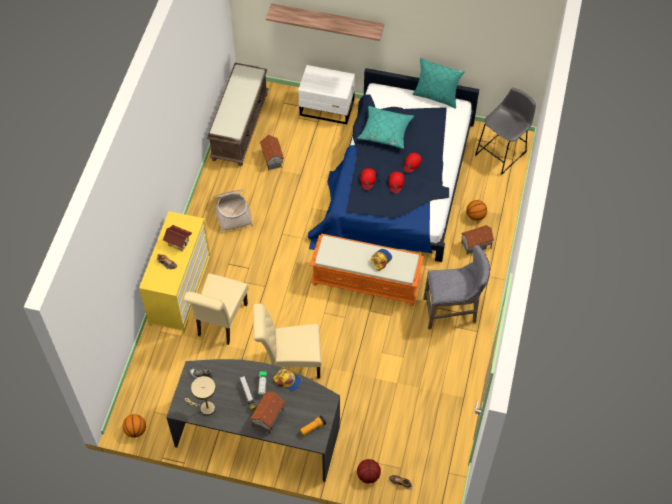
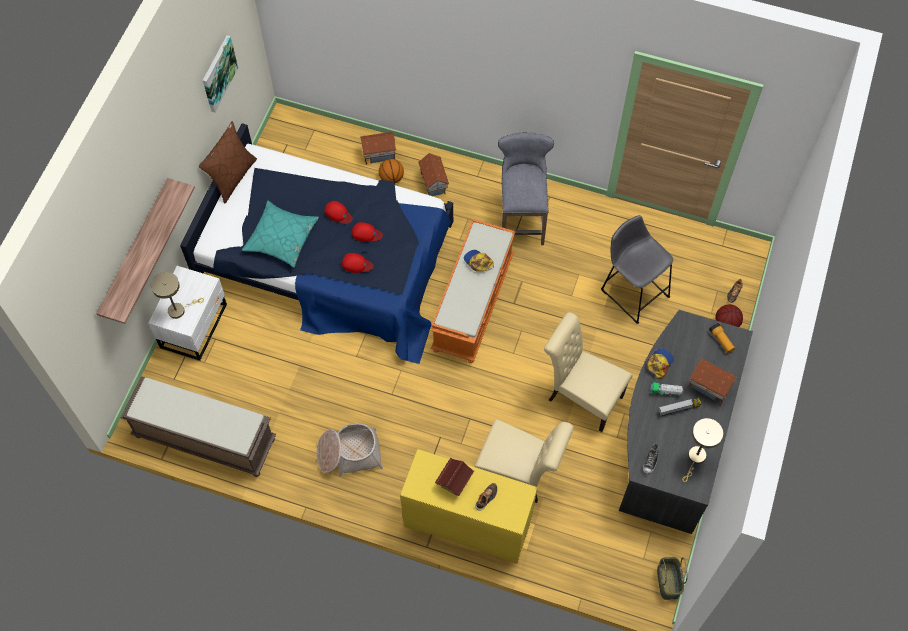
camera: 85 degrees left, 5 degrees up
basketball [123,414,146,438] -> basket [657,557,688,600]
beige chair [253,303,321,379] -> beige chair turned 120 degrees clockwise [544,312,632,432]
toy house [260,135,284,171] -> toy house moved to [360,132,396,165]
turquoise pillow [412,57,465,109] -> brown pillow [199,121,257,203]
grey stool [475,88,536,175] -> grey stool moved to [601,215,673,324]
none -> beige table lamp [151,272,204,319]
none -> picture [203,35,238,112]

